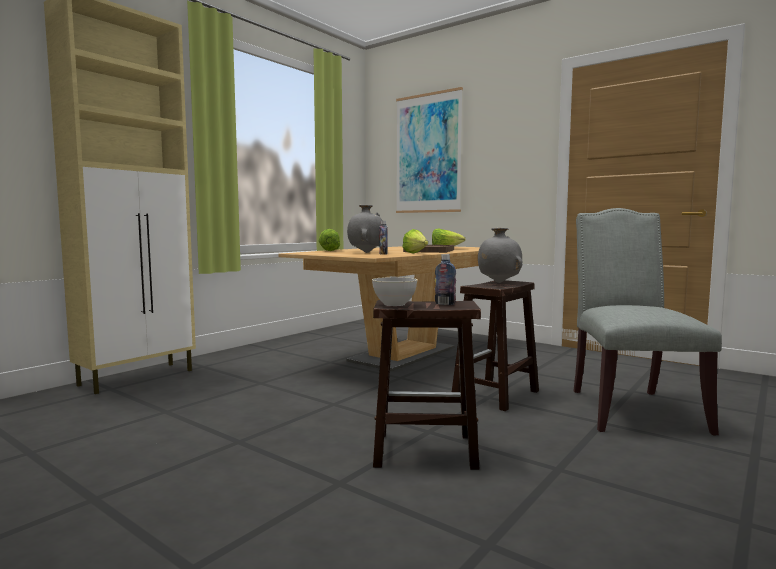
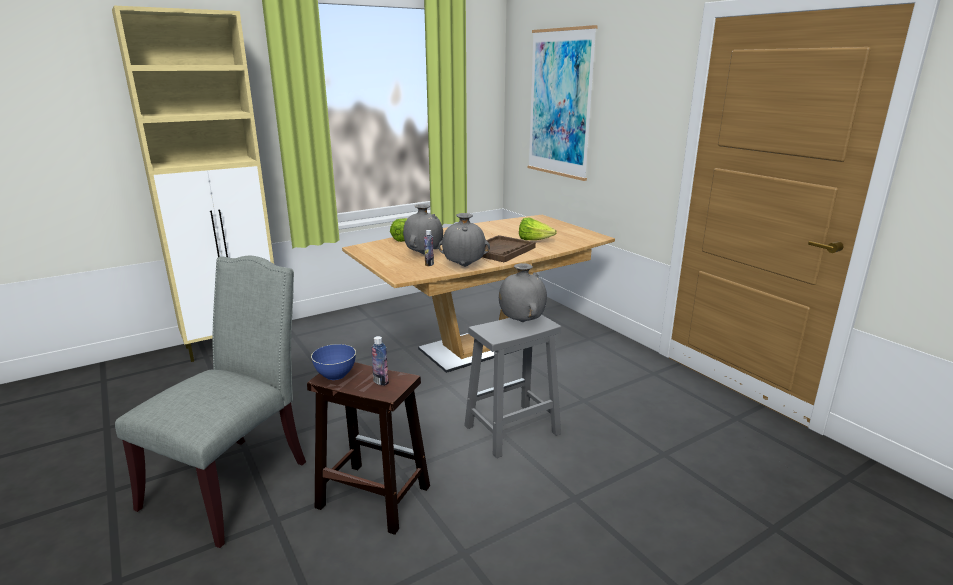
camera: 20 degrees right, 15 degrees up
grey bowl [372,277,417,306] -> blue bowl [311,344,356,380]
lettuce [402,229,428,253] -> grey vase [438,213,490,267]
brown stool [452,280,539,411] -> grey stool [464,315,562,459]
grey chair [573,208,722,436] -> grey chair moved to [115,256,306,548]

